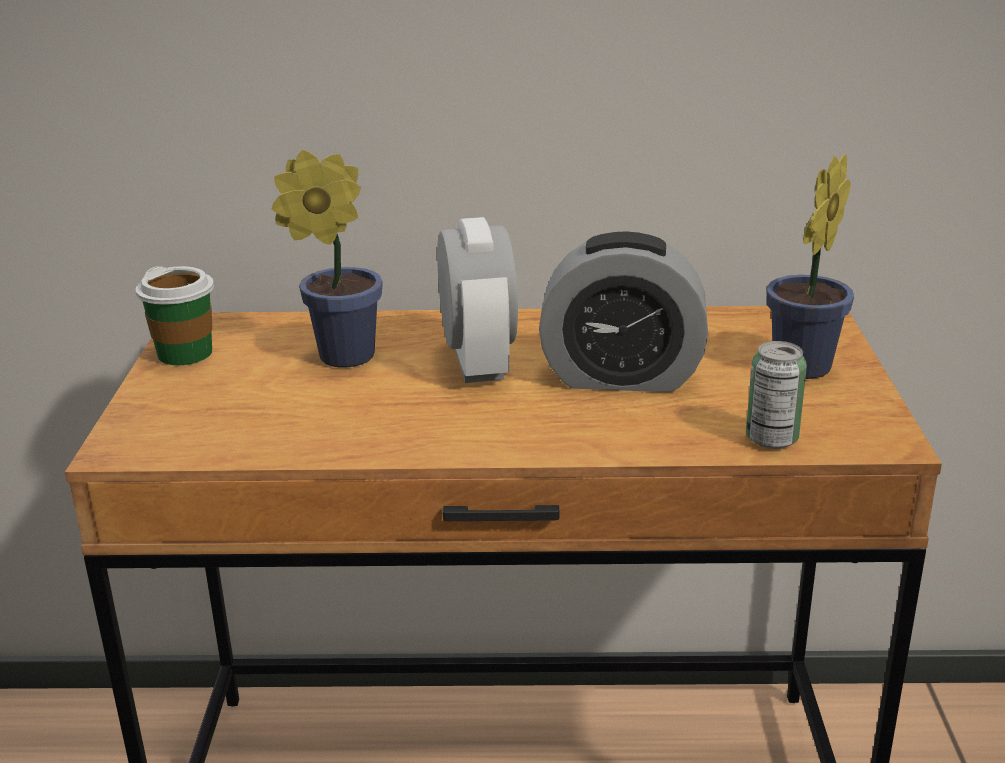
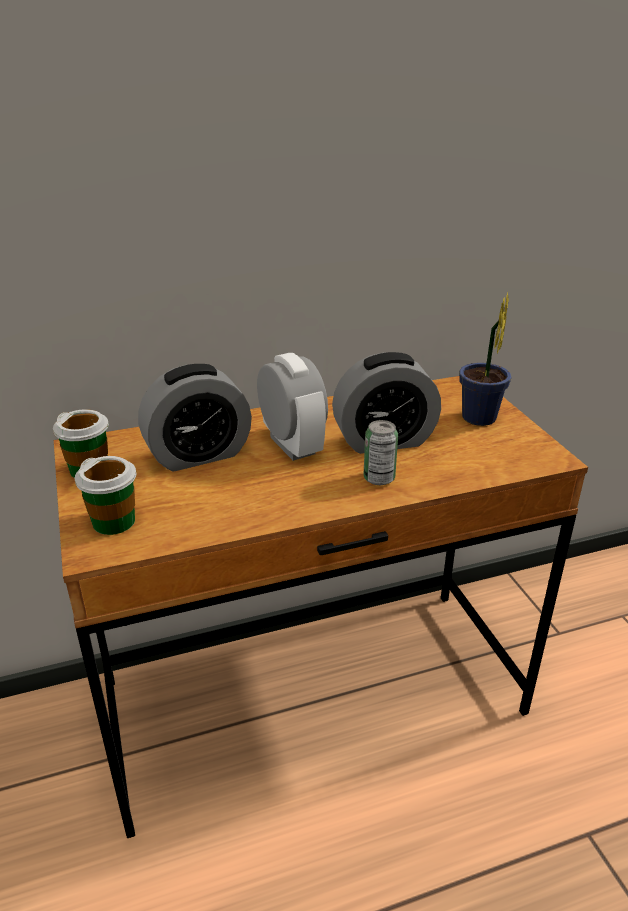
camera: 20 degrees left, 5 degrees up
potted plant [272,150,383,367] -> alarm clock [138,364,252,472]
can [746,341,807,449] -> can moved to [363,420,398,485]
none -> cup [75,456,137,535]

